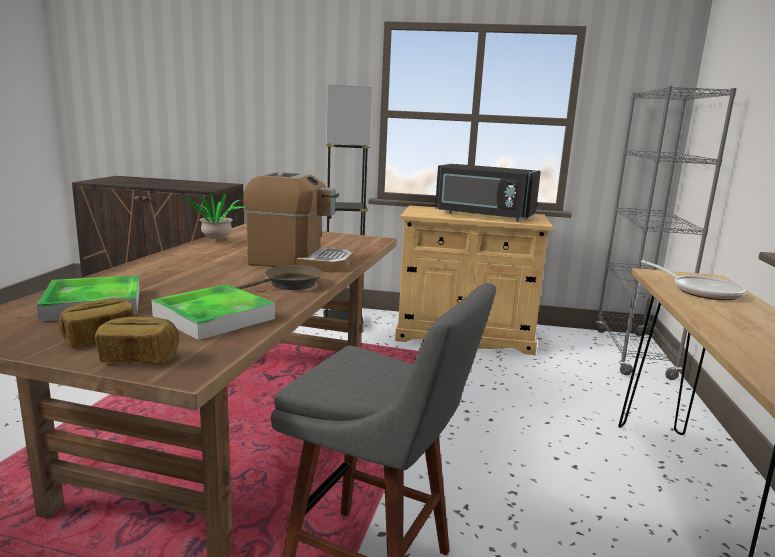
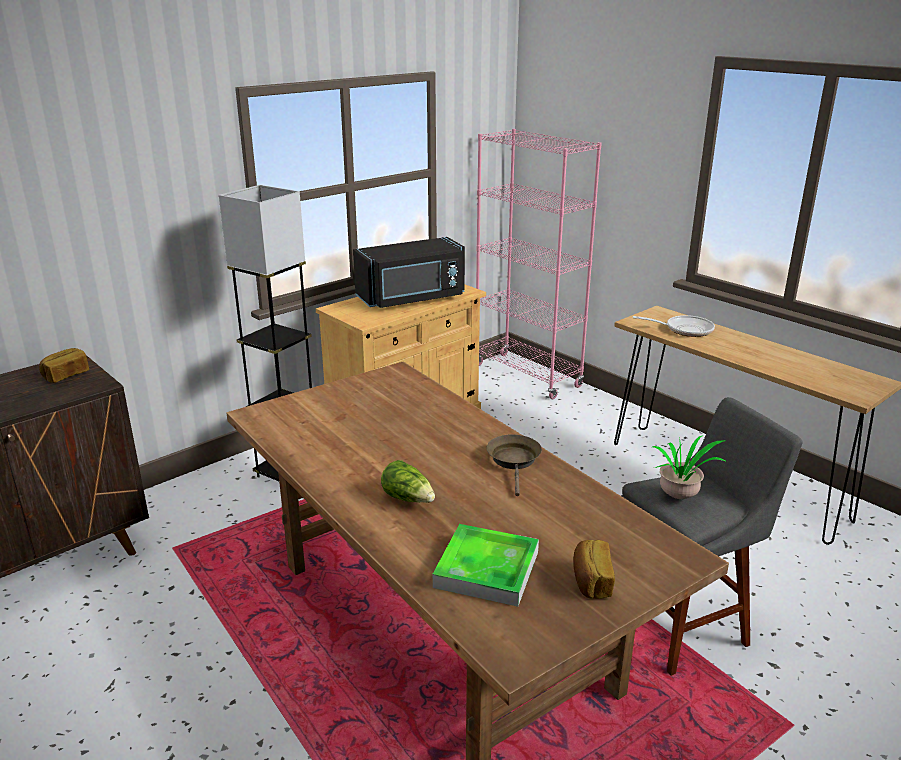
camera: 50 degrees left, 10 degrees up
bread [95,317,179,363] -> bread moved to [39,348,89,383]
tray [152,284,275,340] -> none
potted plant [182,193,245,239] -> potted plant moved to [653,436,726,499]
coffee machine [243,172,353,273] -> none
grey bookcase [596,86,737,380] -> pink bookcase [476,129,602,399]
none -> lettuce [381,460,435,503]

